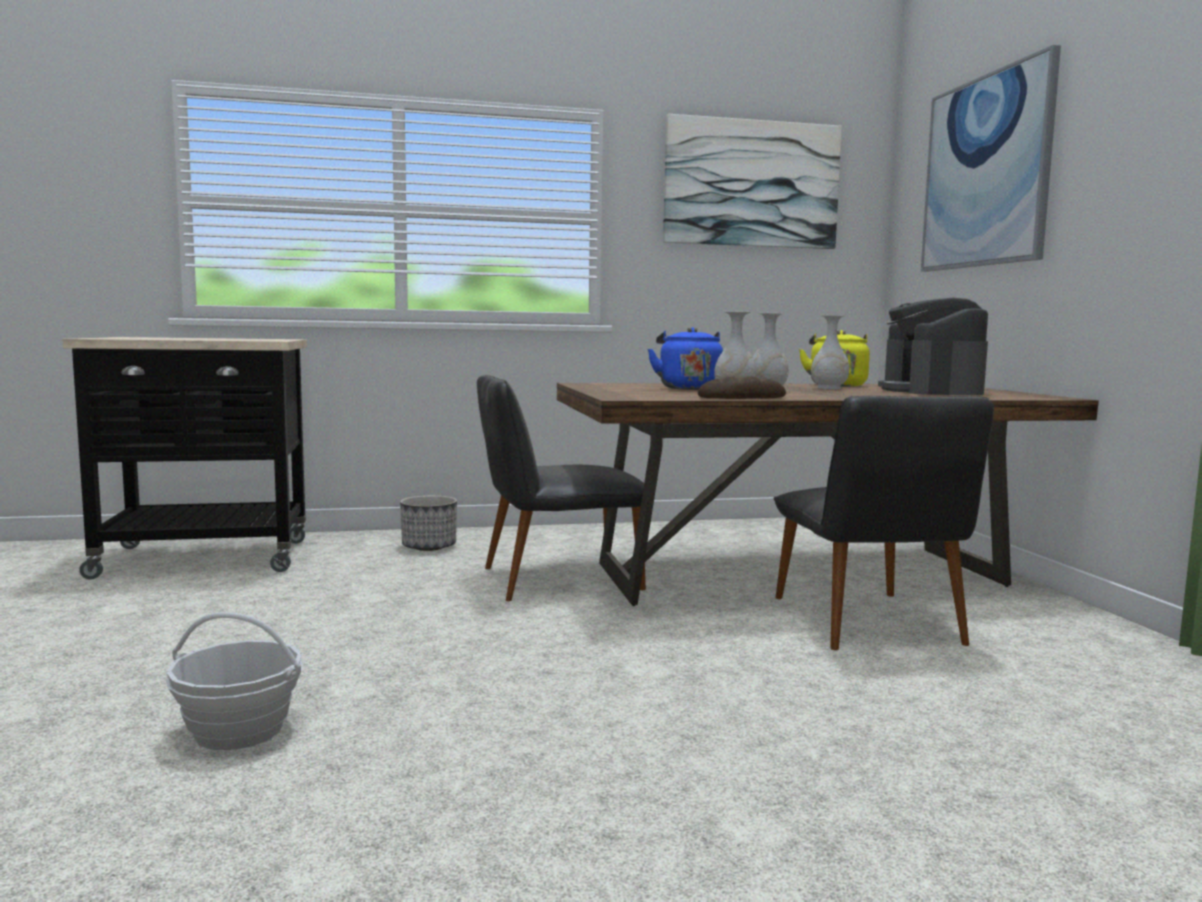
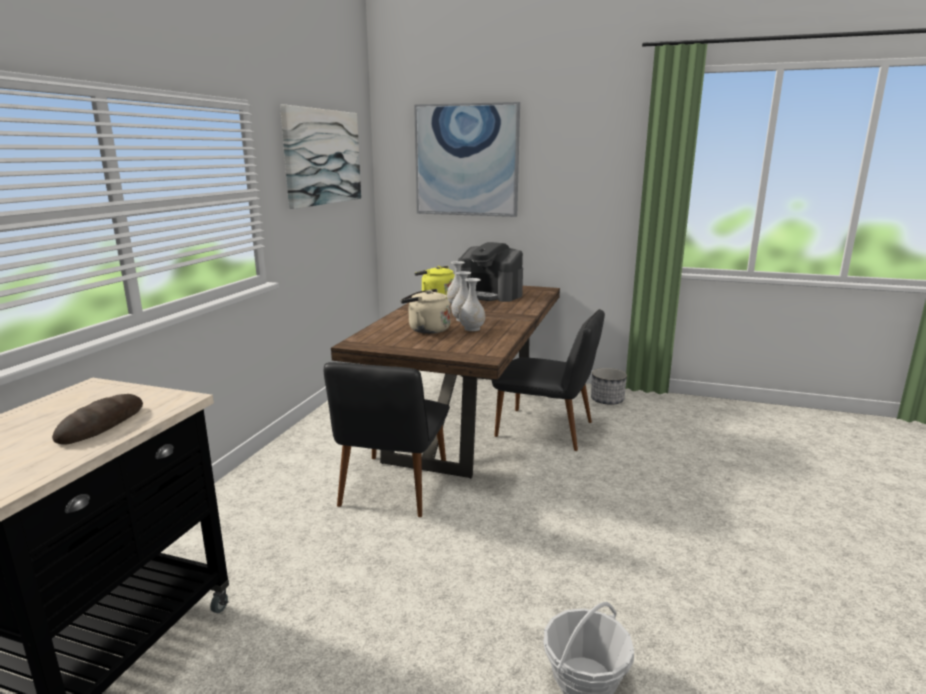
camera: 60 degrees left, 10 degrees up
planter [400,495,457,551] -> planter moved to [591,368,627,405]
blue kettle [648,327,723,390] -> beige kettle [400,289,451,334]
bread [698,376,786,399] -> bread moved to [52,394,143,445]

